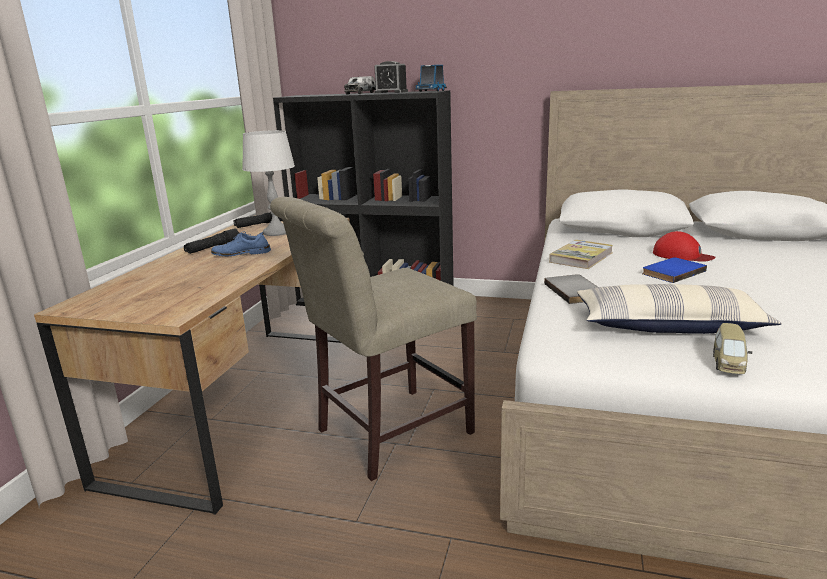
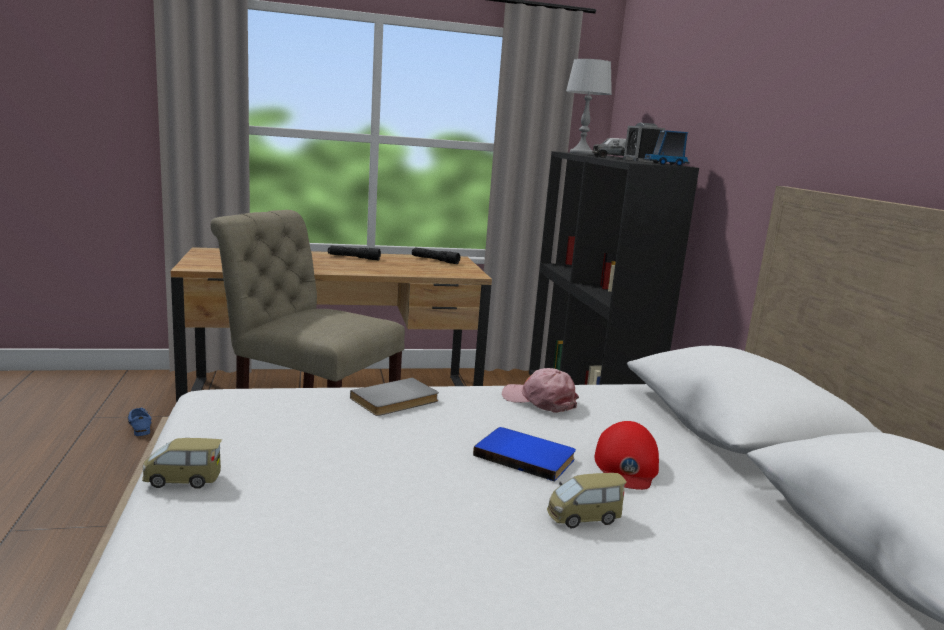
camera: 60 degrees right, 5 degrees down
blue shoe [211,231,271,256] -> blue shoe moved to [128,408,151,436]
grey table lamp [242,130,295,236] -> grey table lamp moved to [566,59,612,155]
book [549,240,613,269] -> pink cap [502,368,579,413]
pillow [577,284,782,334] -> none
none -> toy car [547,473,627,528]

